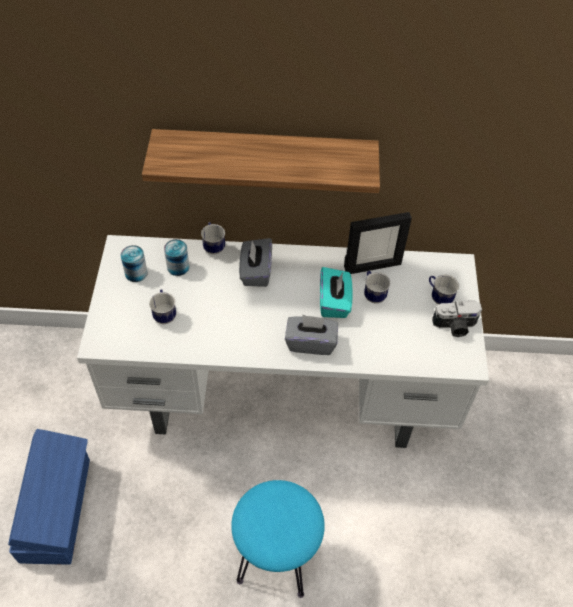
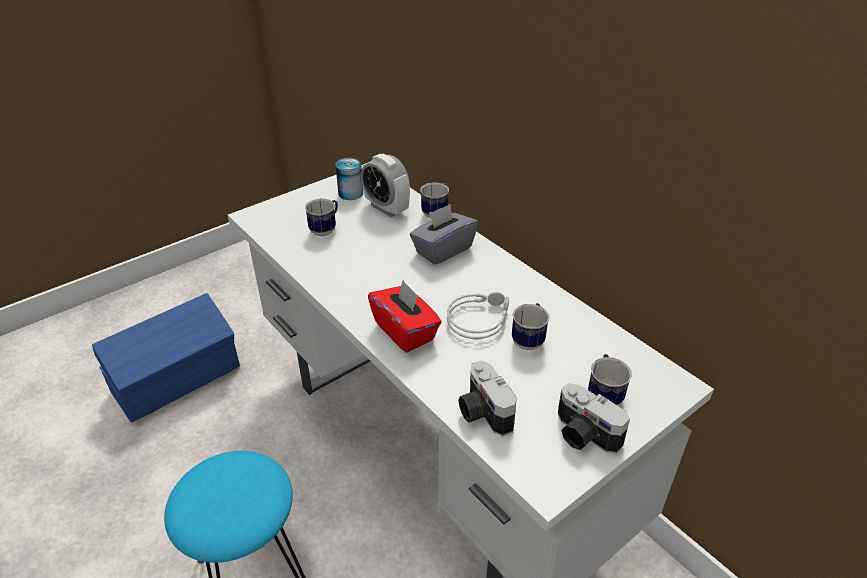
camera: 50 degrees right, 15 degrees down
shelf [142,129,380,193] -> none
can [164,239,189,276] -> alarm clock [361,154,410,217]
grey tissue box [285,314,338,355] -> red tissue box [368,280,442,353]
turquoise tissue box [320,267,353,318] -> grey headphones [447,291,509,339]
picture frame [344,212,412,274] -> none
none -> camera [458,360,517,436]

